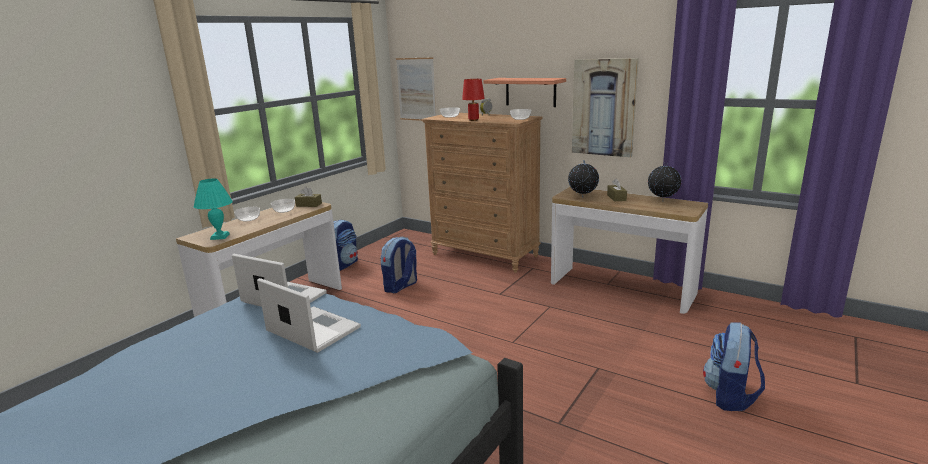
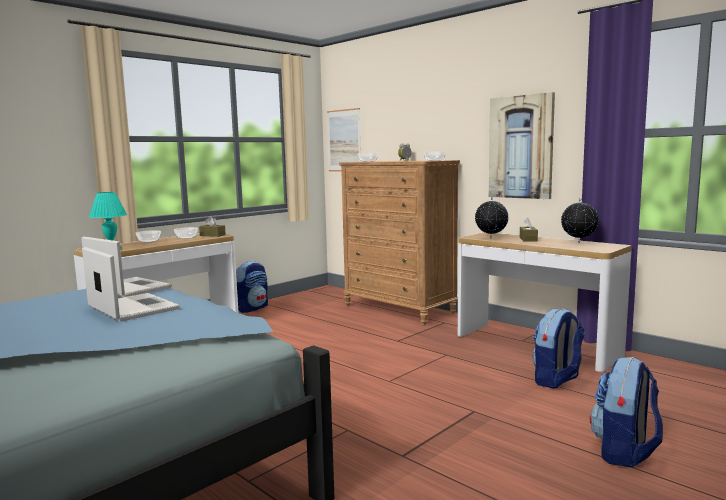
camera: 10 degrees right, 10 degrees down
backpack [380,237,417,293] -> backpack moved to [532,308,585,388]
red table lamp [462,79,485,121] -> none
shelf [483,78,566,107] -> none

